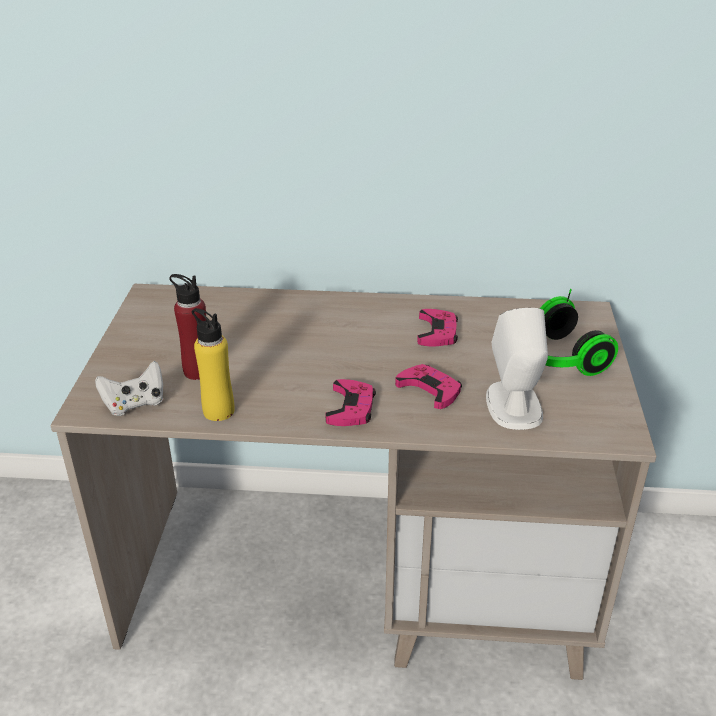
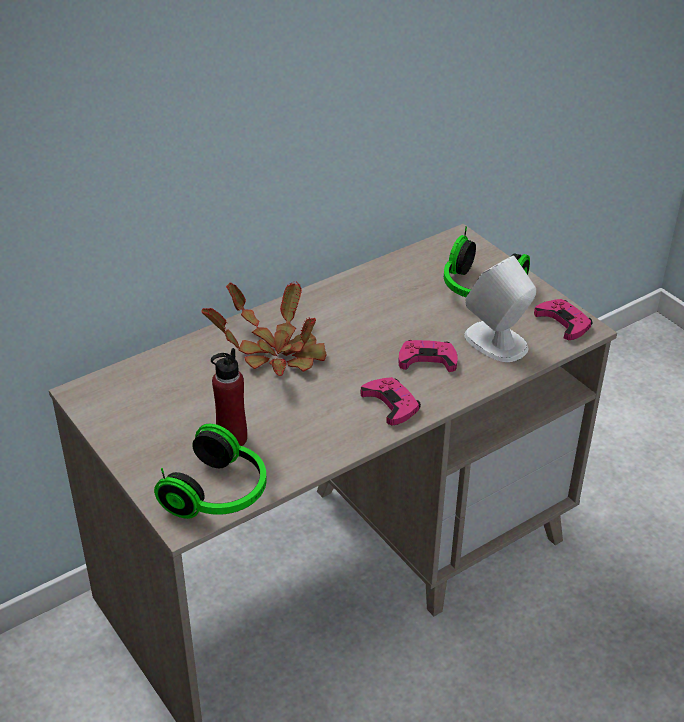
camera: 40 degrees left, 5 degrees up
white game controller [95,361,163,416] -> headphones [154,424,267,519]
yellow bottle [192,308,234,421] -> none
pink game controller [417,309,458,347] -> pink game controller moved to [534,299,592,340]
none -> potted plant [201,282,327,376]

